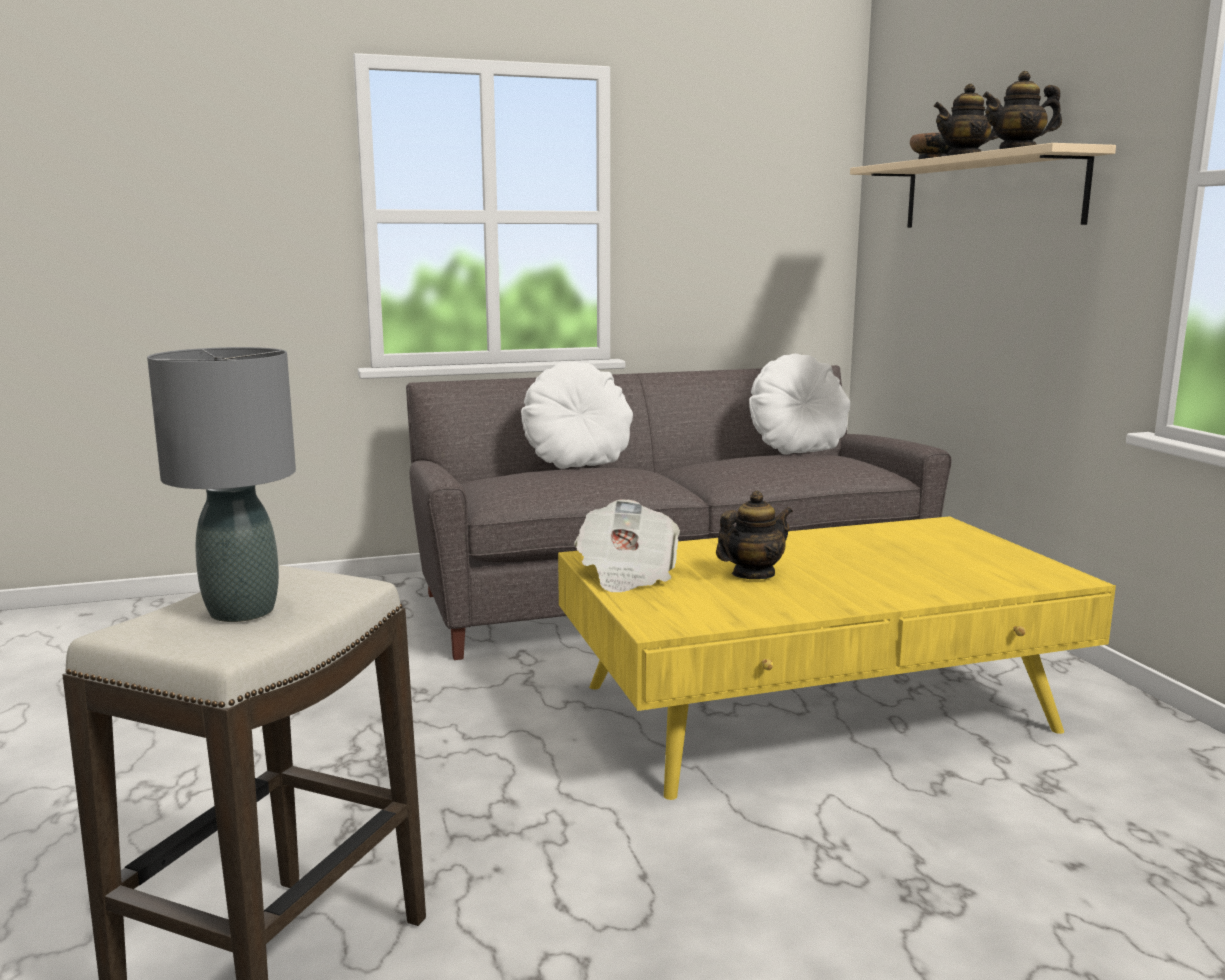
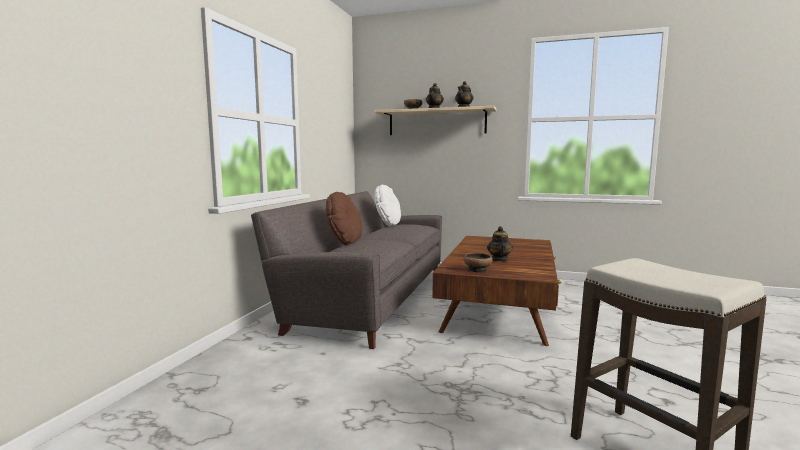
camera: 55 degrees left, 5 degrees down
grey table lamp [147,347,296,622] -> none
white pillow [521,361,633,469] -> brown pillow [326,192,362,245]
yellow coffee table [558,516,1116,800] -> brown coffee table [432,236,561,346]
newspaper [575,499,680,592] -> bowl [464,253,493,272]

